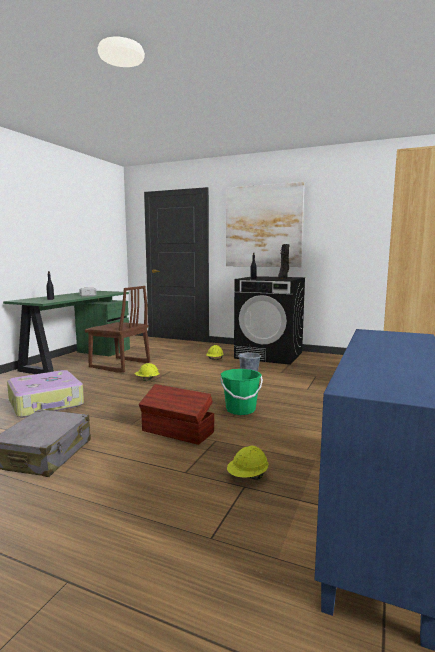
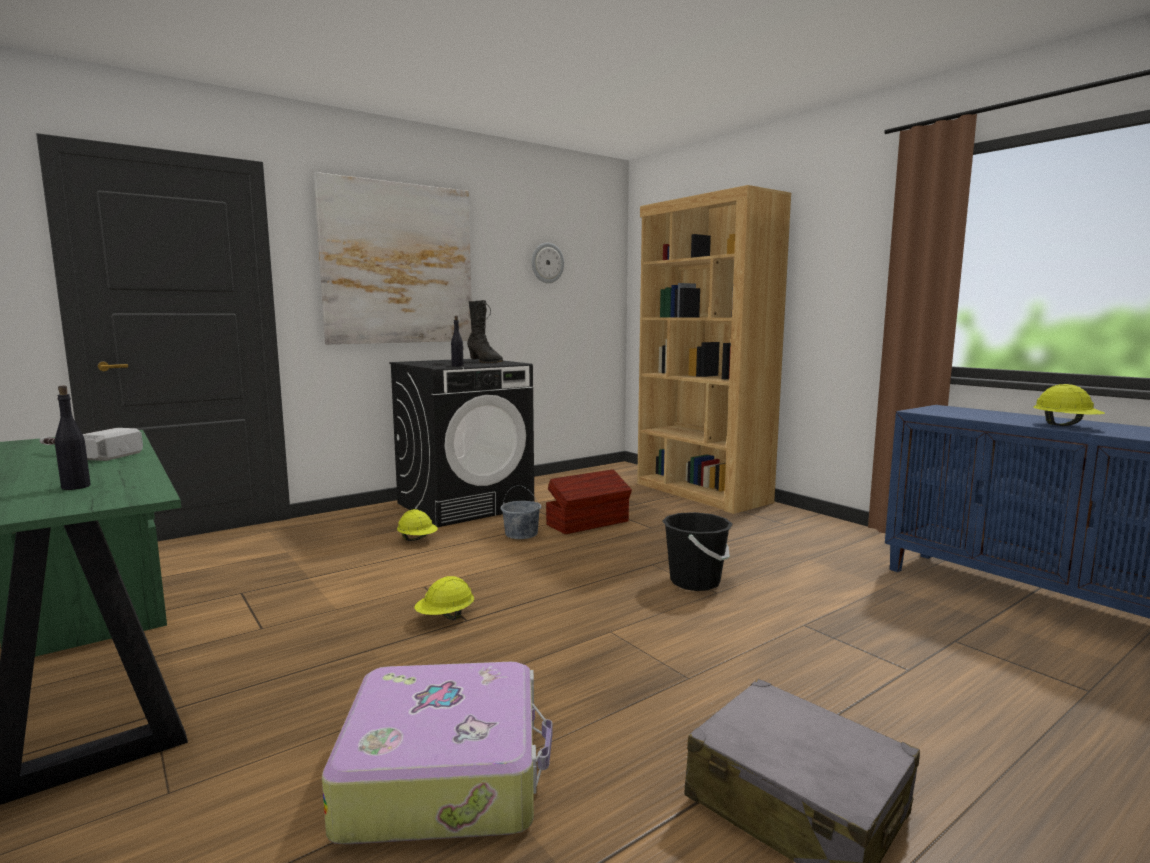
camera: 60 degrees left, 0 degrees up
brown chair [85,286,150,372] -> none
brown storage box [139,384,214,445] -> brown storage box moved to [546,470,632,534]
green bucket [220,369,263,415] -> black bucket [662,512,732,591]
yellow hard hat [227,445,269,480] -> yellow hard hat moved to [1033,384,1105,426]
none -> wall clock [531,243,564,283]

